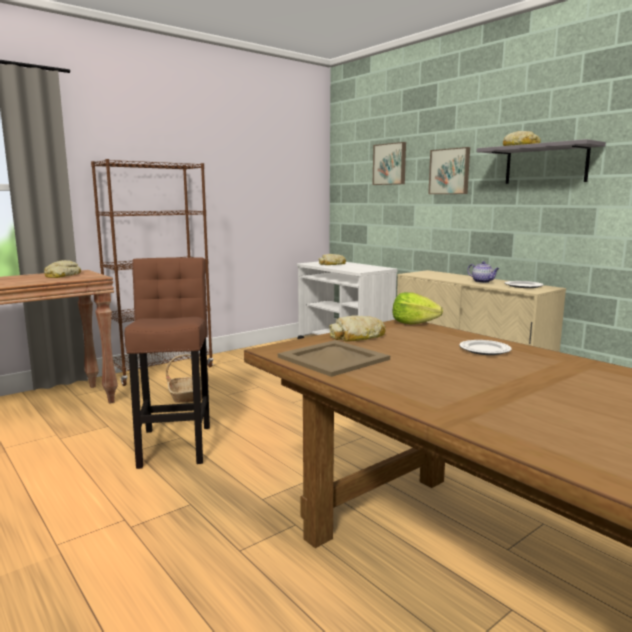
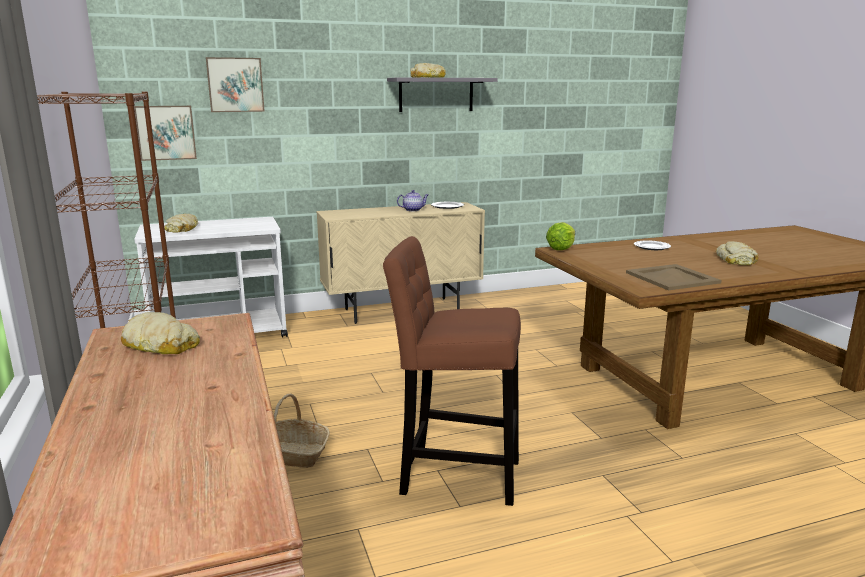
camera: 70 degrees left, 5 degrees up
bread [329,315,386,341] -> bread moved to [716,241,759,265]
picture [428,147,470,194] -> picture moved to [134,106,197,161]

